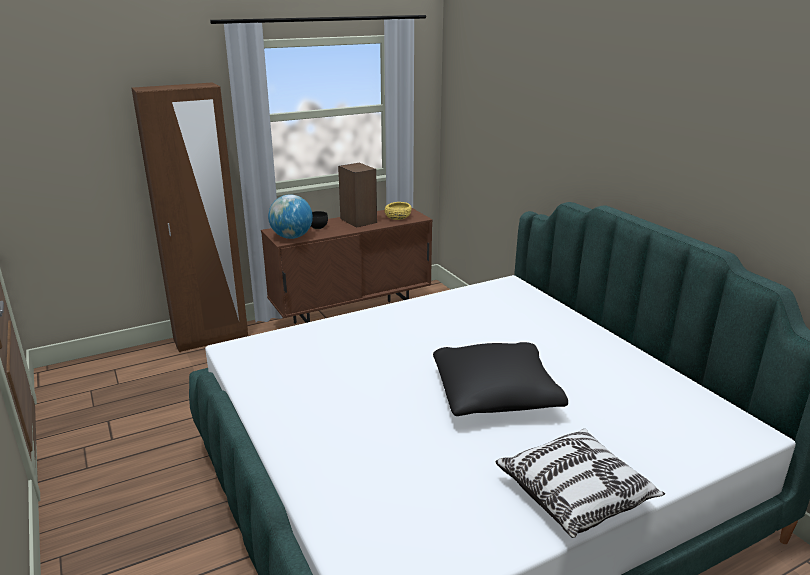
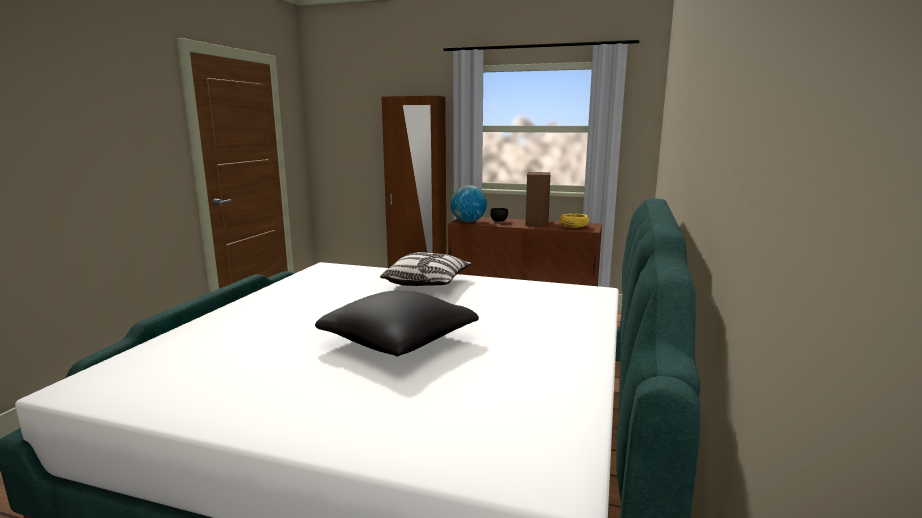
camera: 45 degrees right, 10 degrees down
pillow [495,429,665,538] -> pillow moved to [380,252,472,286]

